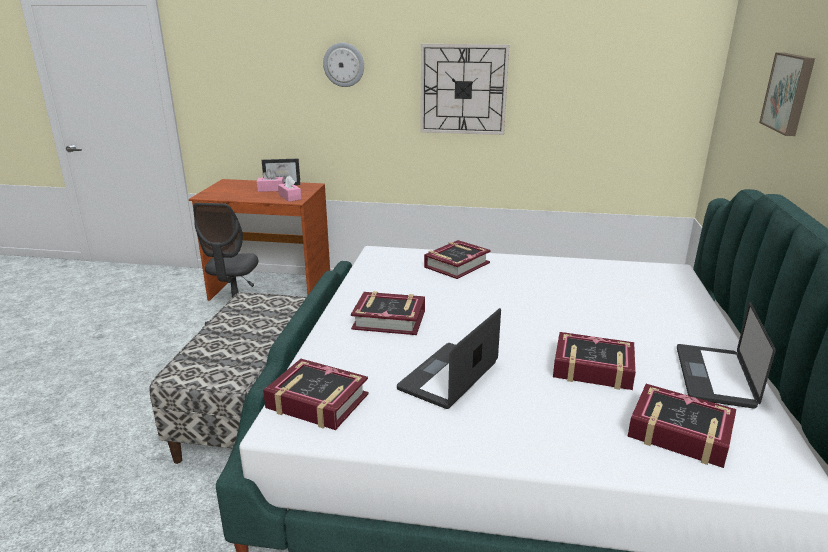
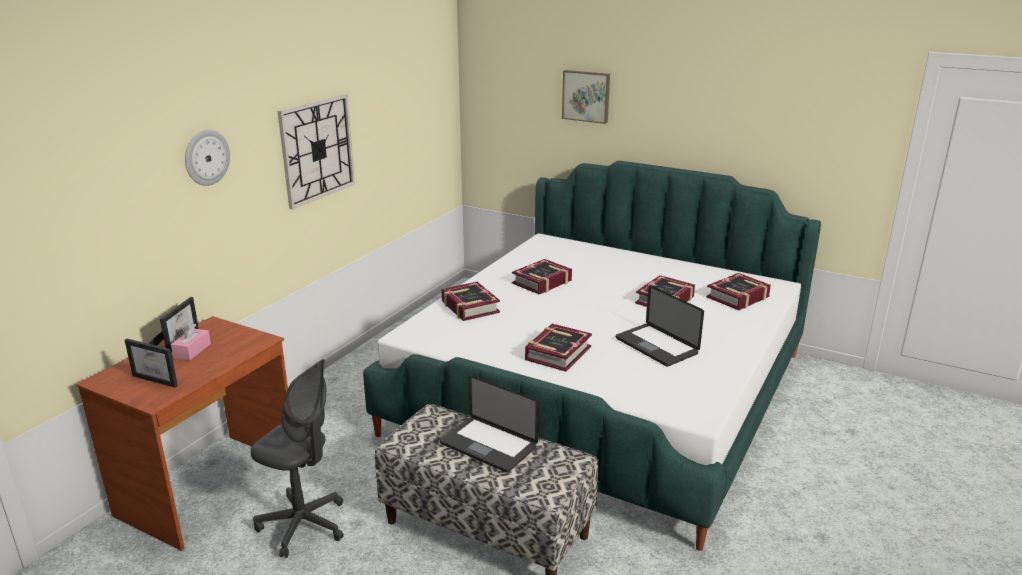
camera: 70 degrees left, 0 degrees up
book [263,359,368,430] -> book moved to [512,259,572,294]
pink tissue box [278,176,302,202] -> none
laptop [677,302,776,409] -> laptop moved to [440,375,539,473]
none -> picture frame [125,339,178,388]

